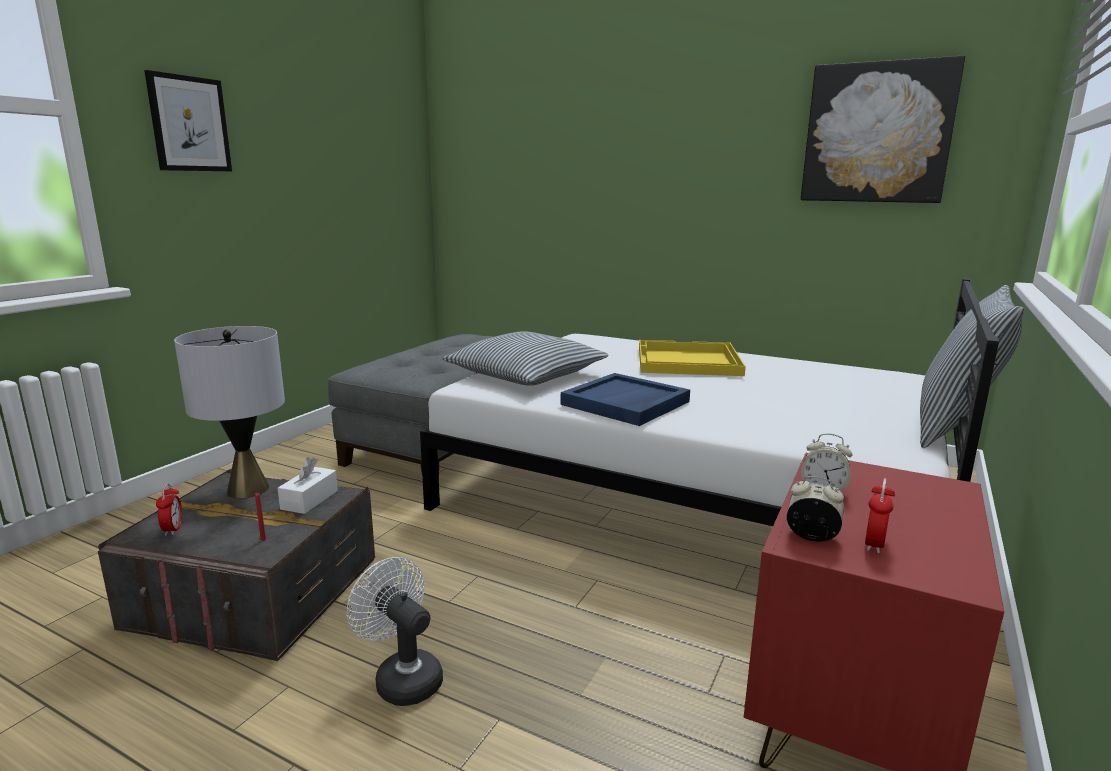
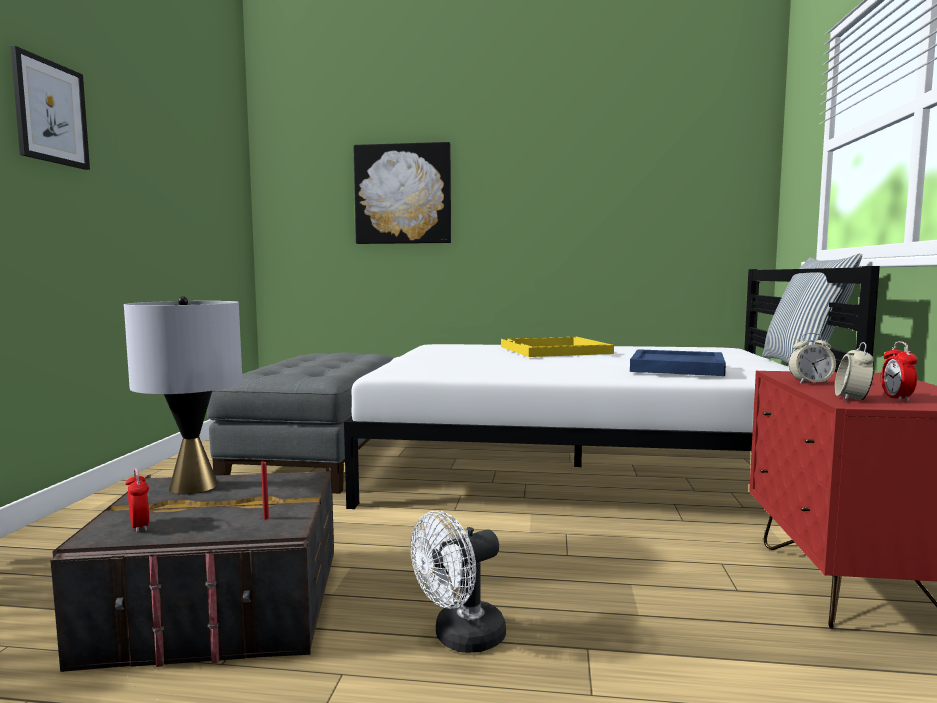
camera: 20 degrees left, 10 degrees down
white tissue box [278,457,338,514] -> none
white fan [347,557,443,706] -> white fan turned 60 degrees counterclockwise [411,511,506,653]
pillow [442,331,609,386] -> none
blue tray [561,373,690,426] -> blue tray moved to [630,349,726,376]
alarm clock [787,476,845,542] -> alarm clock turned 75 degrees counterclockwise [835,342,874,401]
picture [801,56,965,203] -> picture moved to [353,142,451,244]

